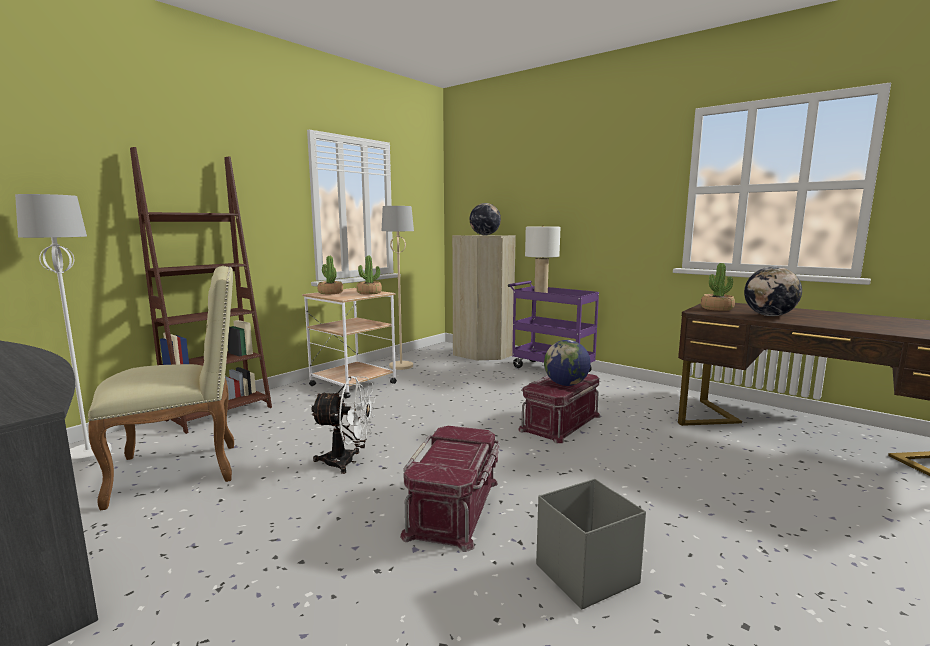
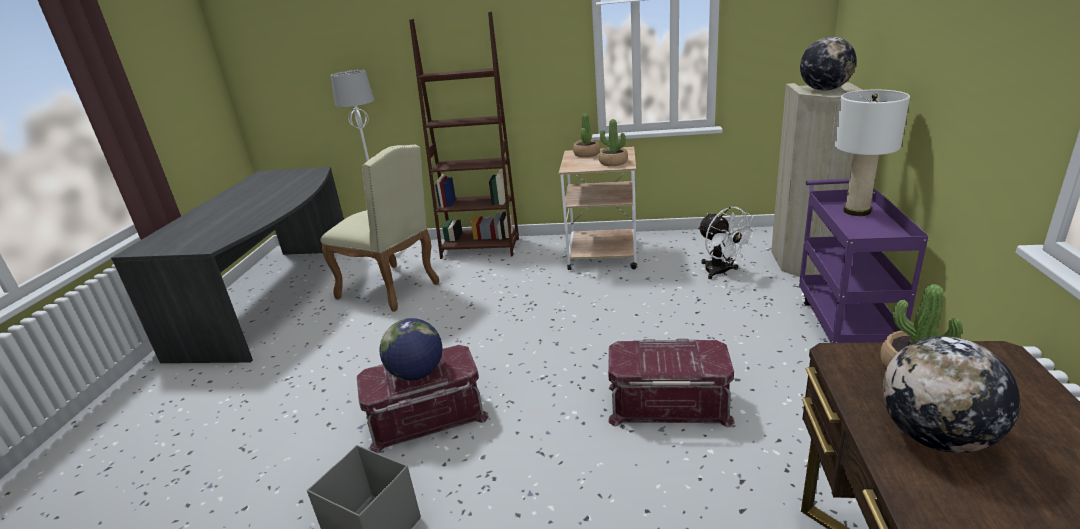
camera: 60 degrees right, 15 degrees up
white fan [310,376,376,474] -> white fan moved to [698,207,757,279]
beige floor lamp [382,206,414,370] -> none
globe [544,340,591,386] -> globe moved to [380,318,443,381]

